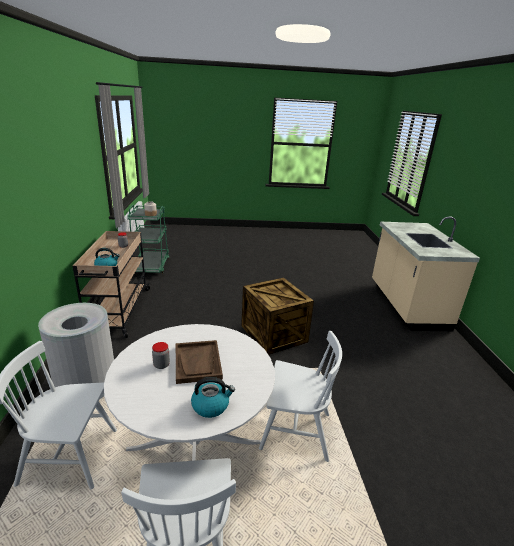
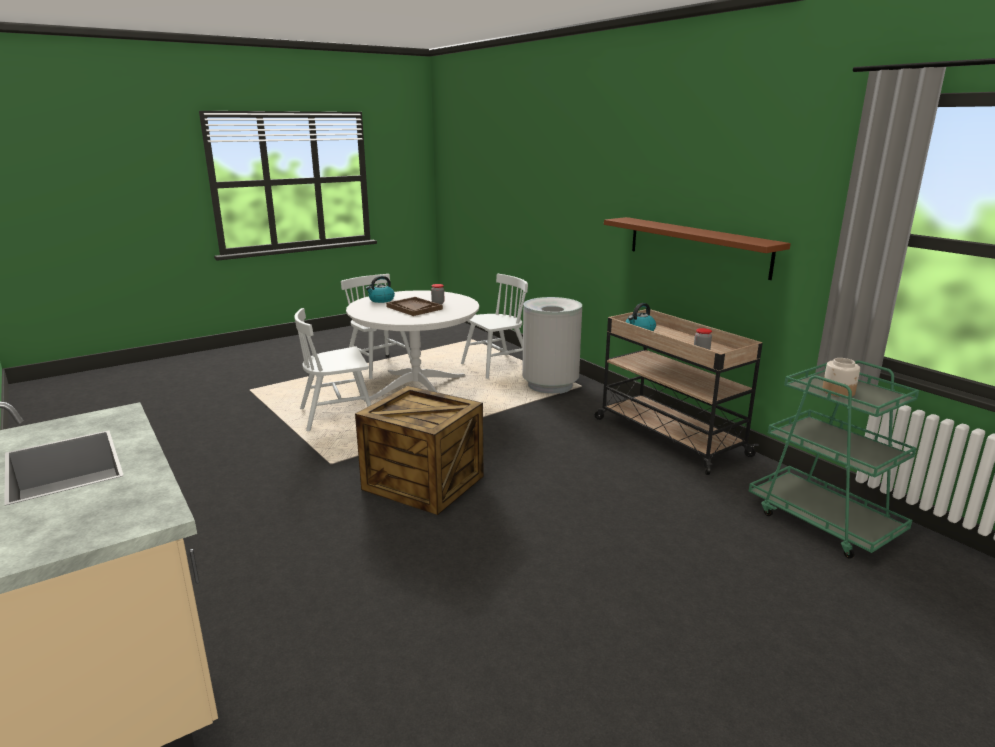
camera: 150 degrees right, 5 degrees down
none -> brown shelf [604,217,791,280]

